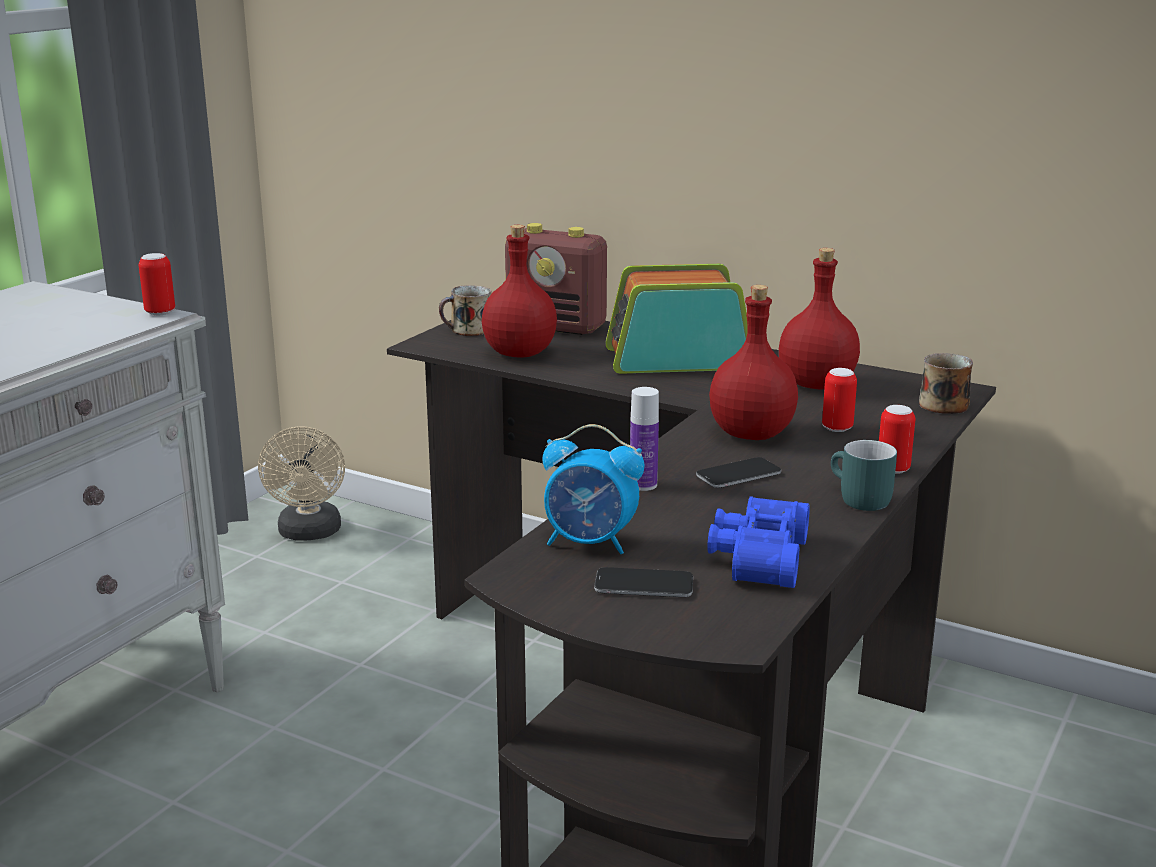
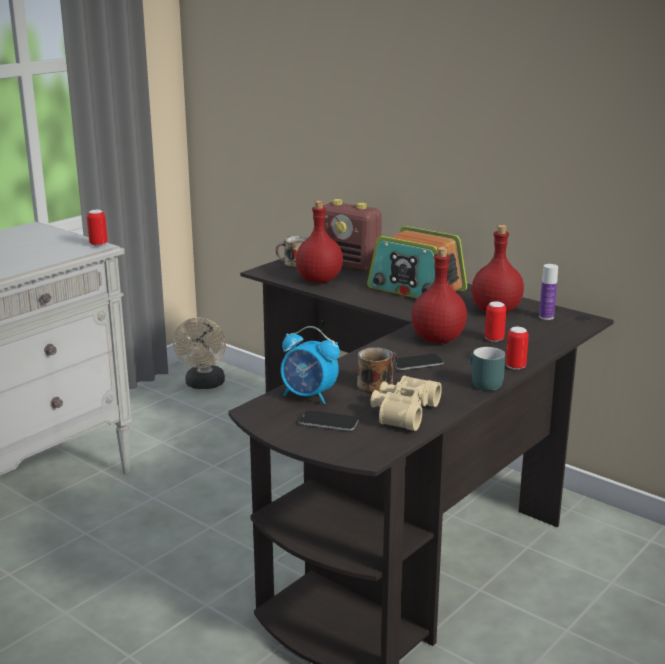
camera: 10 degrees right, 0 degrees up
radio [605,264,748,374] -> radio turned 150 degrees counterclockwise [367,226,467,298]
bottle [630,387,659,491] -> bottle moved to [539,264,558,320]
blue binoculars [707,496,810,588] -> beige binoculars [370,376,442,431]
mug [919,353,973,414] -> mug moved to [357,347,397,393]

